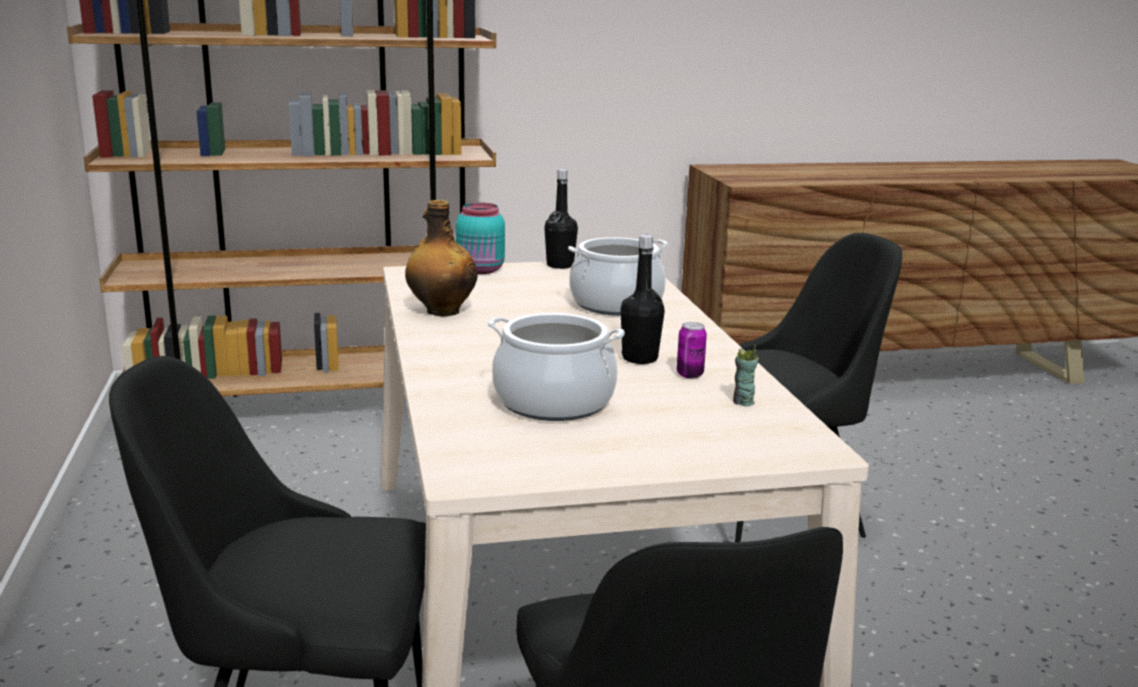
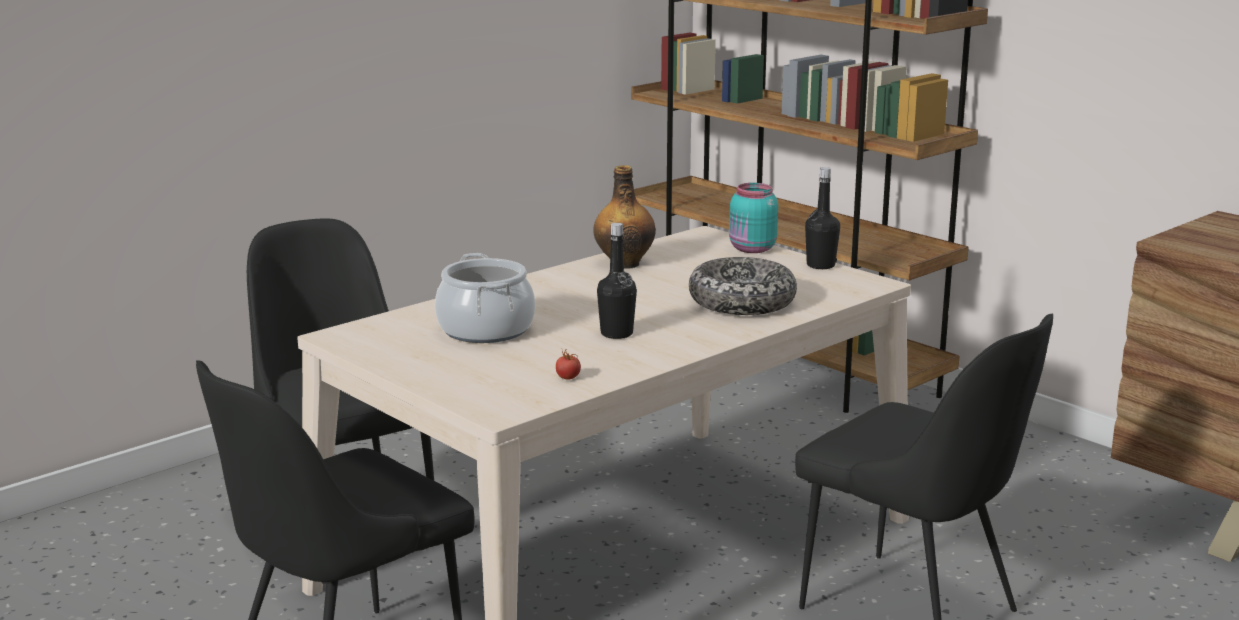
camera: 60 degrees right, 0 degrees up
cooking pot [568,237,669,316] -> bowl [689,257,797,315]
can [677,322,707,378] -> none
cup [733,345,759,406] -> tomato [556,348,581,380]

